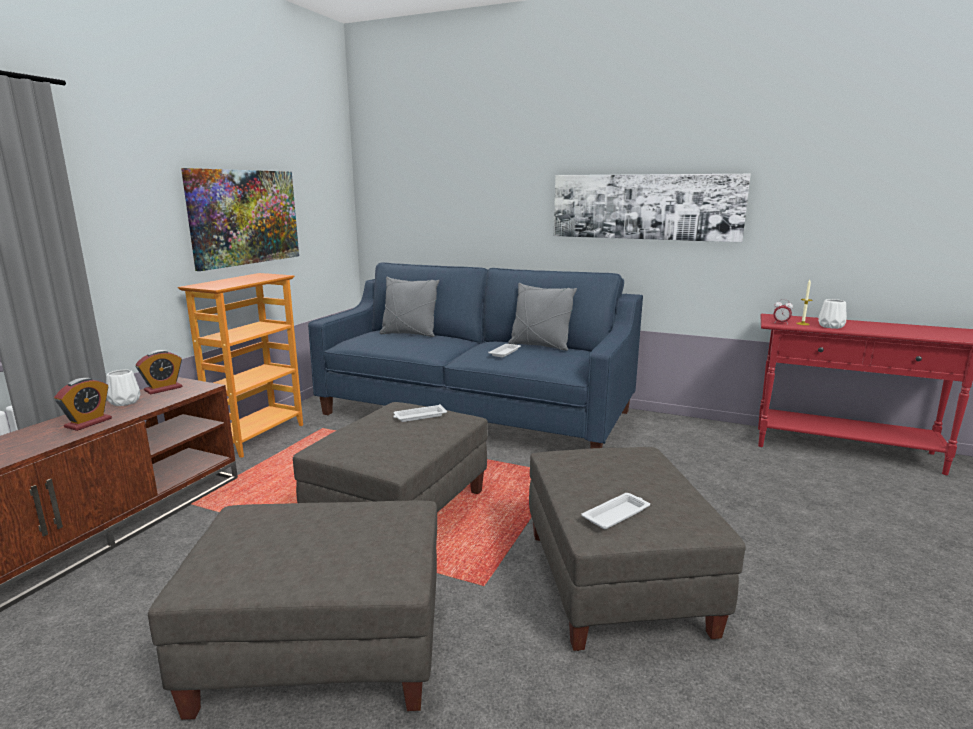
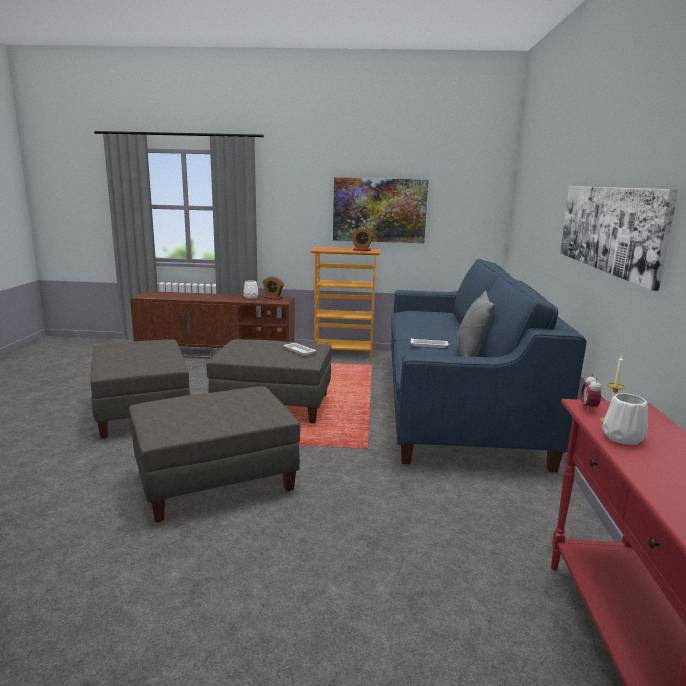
camera: 70 degrees right, 0 degrees up
alarm clock [54,378,112,431] -> alarm clock moved to [351,228,374,251]
grey pillow [380,277,439,337] -> none
white tray [581,493,650,529] -> none

